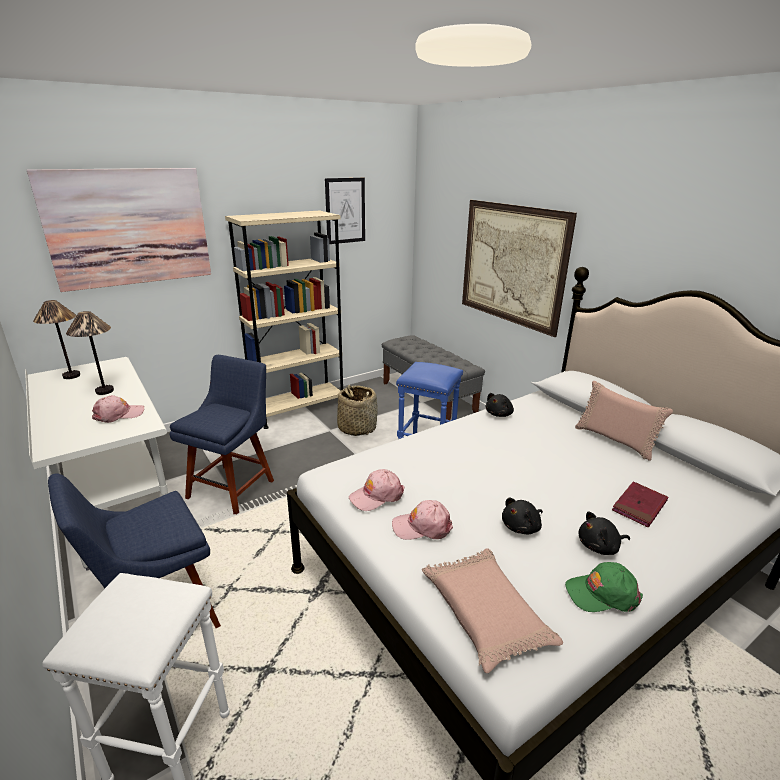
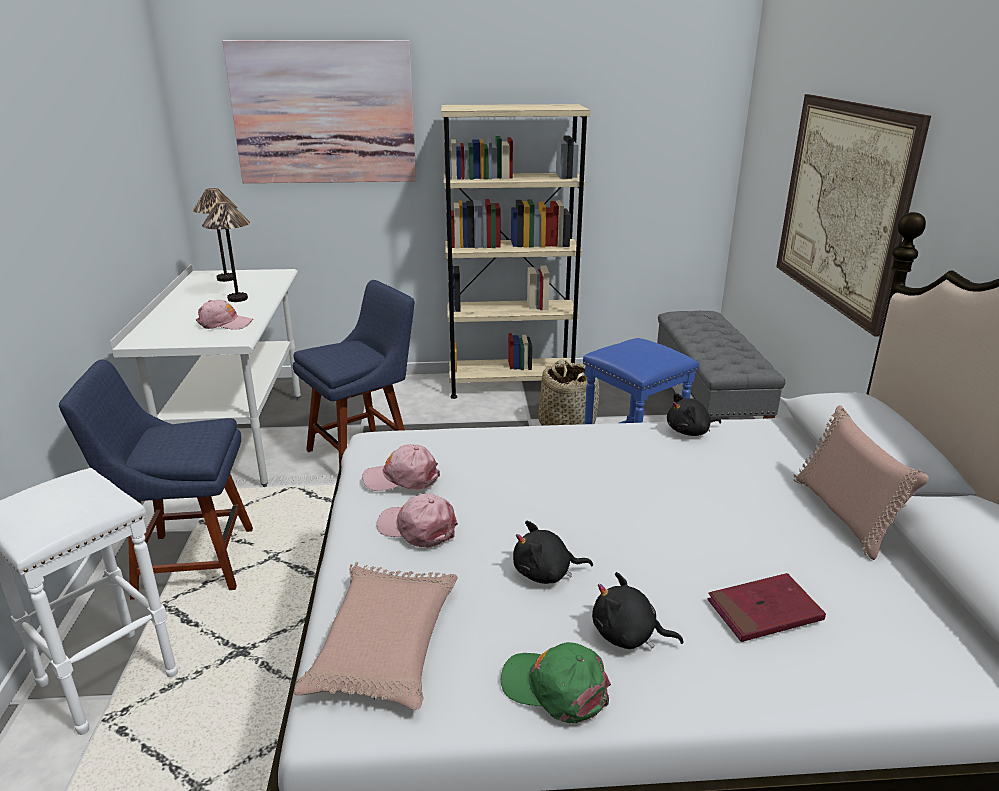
camera: 30 degrees right, 0 degrees up
picture [325,178,365,244] -> none

